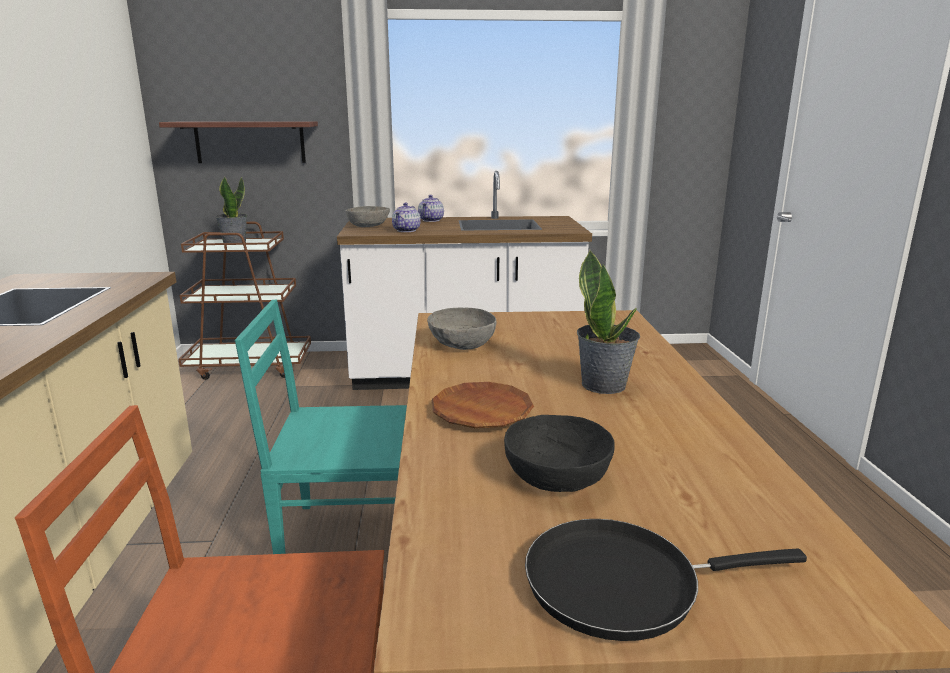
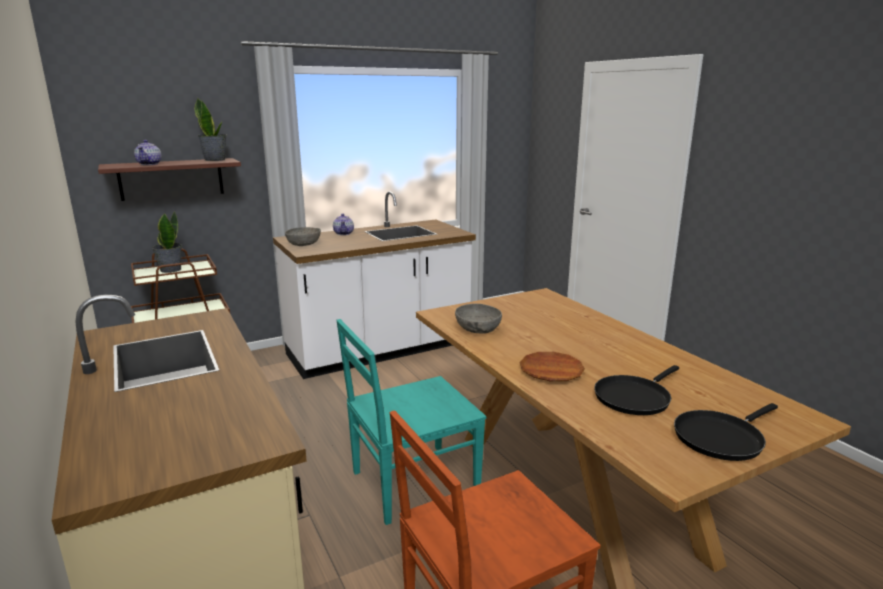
camera: 25 degrees left, 0 degrees up
teapot [392,202,421,232] -> teapot moved to [134,140,162,165]
black bowl [504,415,615,492] -> black frying pan [594,365,679,415]
potted plant [577,250,640,394] -> potted plant moved to [195,98,226,161]

